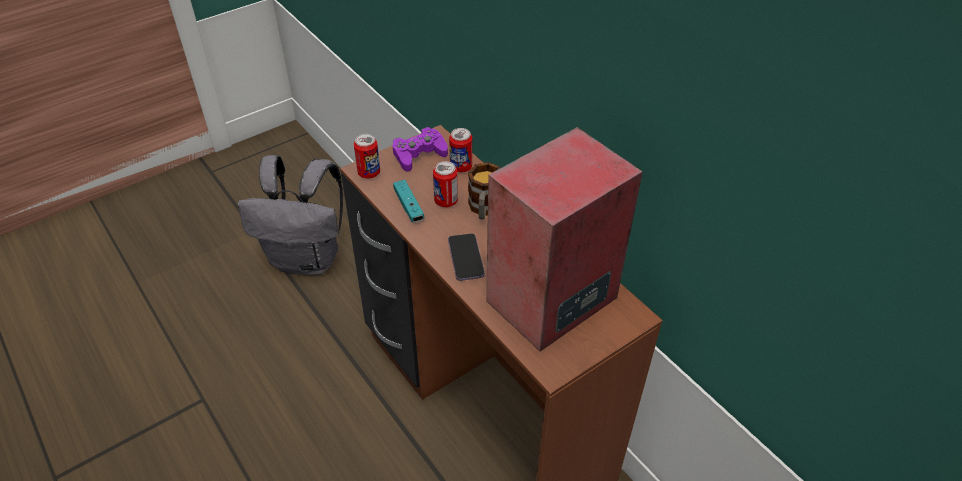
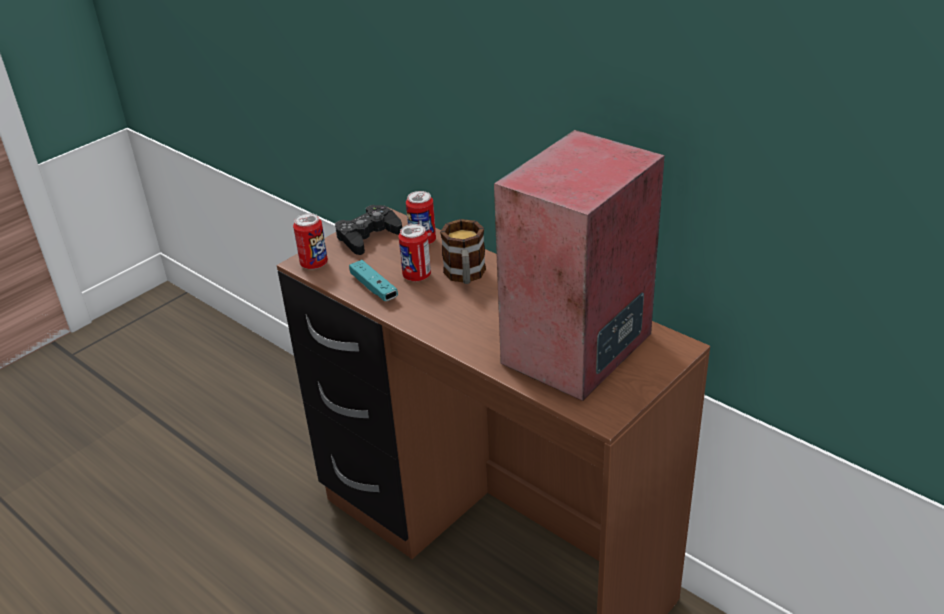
camera: 10 degrees left, 10 degrees down
grey backpack [238,155,343,275] -> none
purple game controller [392,127,448,171] -> black game controller [335,205,402,255]
phone [448,233,485,281] -> none

